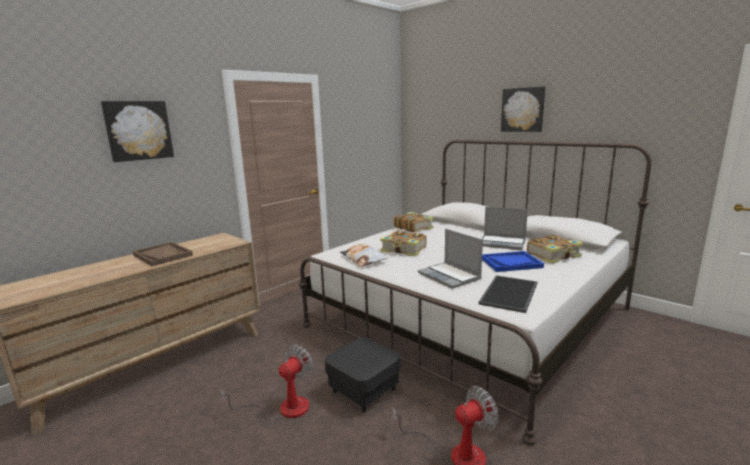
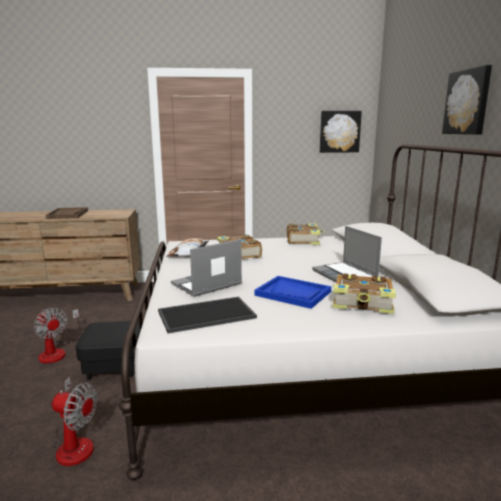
camera: 40 degrees right, 0 degrees up
picture [101,101,174,162] -> picture moved to [320,111,362,153]
fan [220,345,314,422] -> fan turned 60 degrees clockwise [34,308,81,363]
laptop [418,229,483,289] -> laptop turned 45 degrees clockwise [171,239,242,297]

